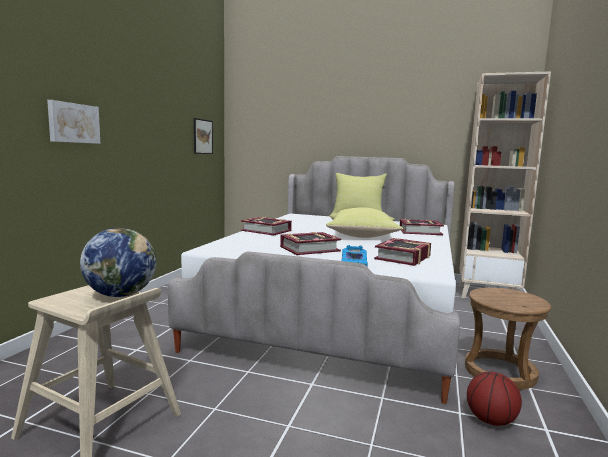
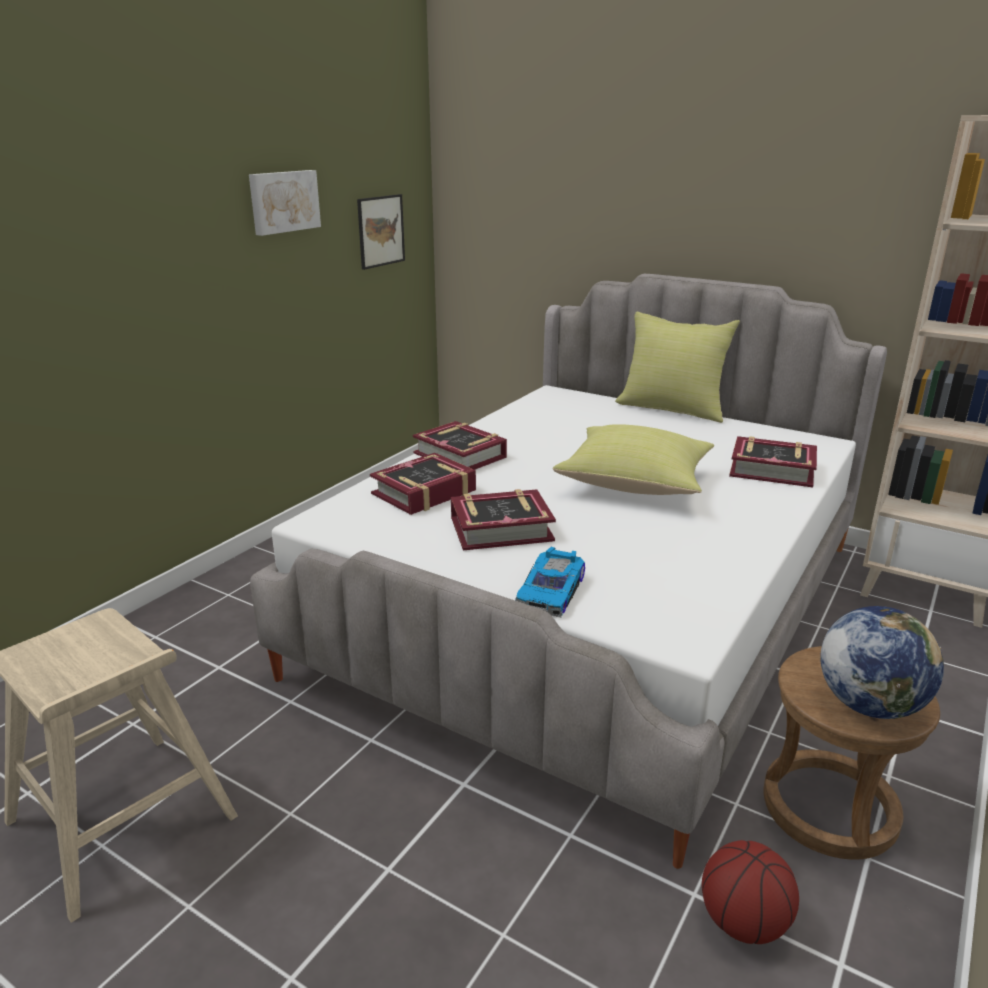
camera: 15 degrees right, 15 degrees up
picture [47,100,100,144] -> picture moved to [249,170,321,236]
globe [80,228,156,297] -> globe moved to [820,606,944,719]
book [374,238,431,266] -> book moved to [370,453,476,515]

